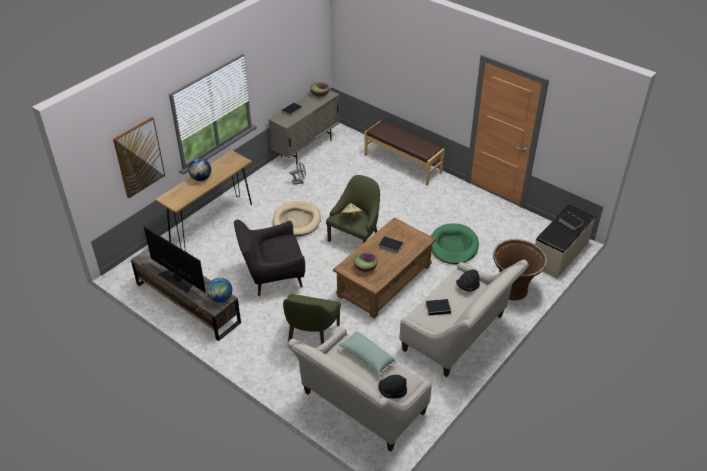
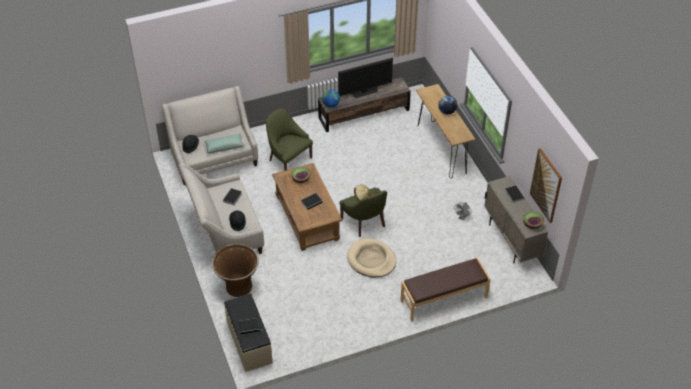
camera: 120 degrees right, 5 degrees up
picture [113,117,165,198] -> picture moved to [530,148,562,223]
grey armchair [234,220,305,296] -> none
beige dog bed [273,201,321,237] -> beige dog bed moved to [347,238,396,277]
green dog bed [431,223,479,264] -> none

